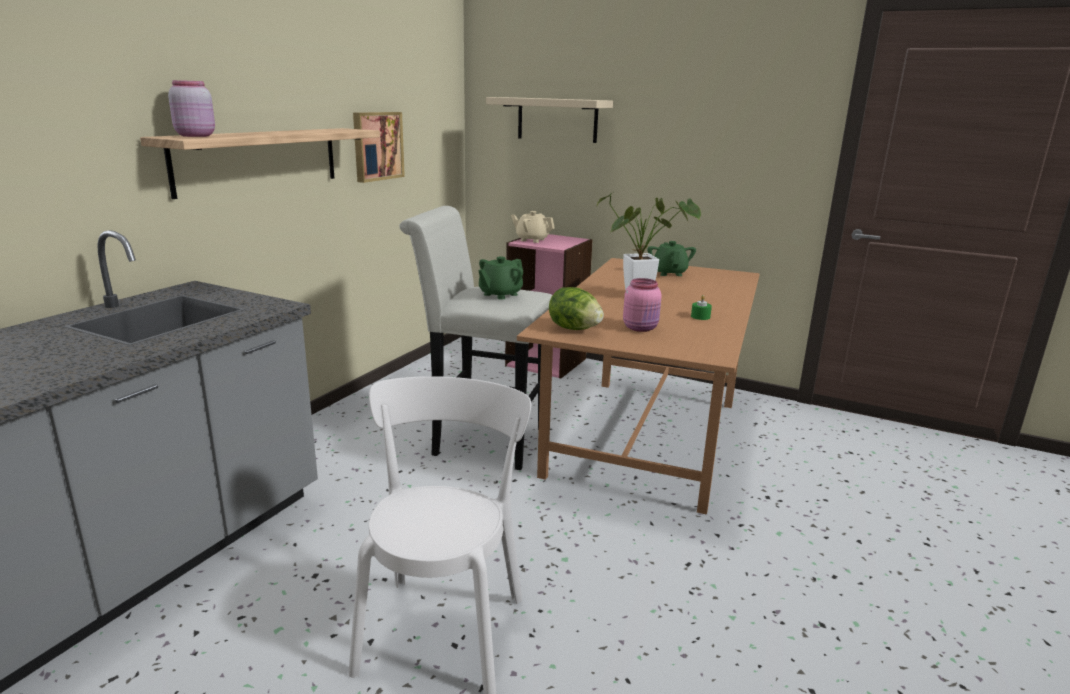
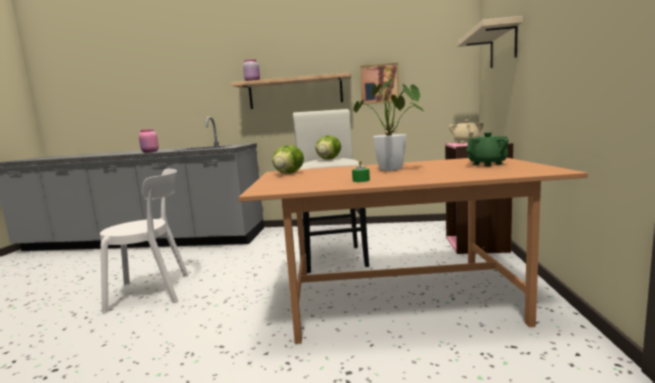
camera: 70 degrees right, 10 degrees down
green teapot [478,257,523,300] -> lettuce [315,135,341,159]
pink jar [623,278,662,332] -> pink jar moved to [139,129,159,153]

